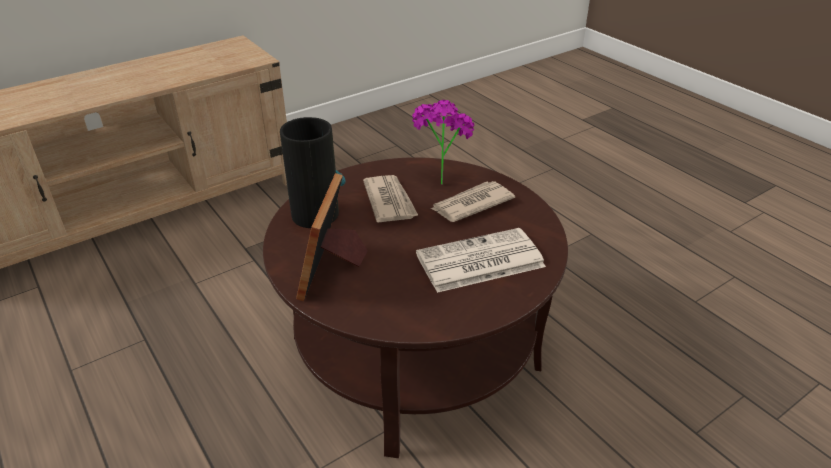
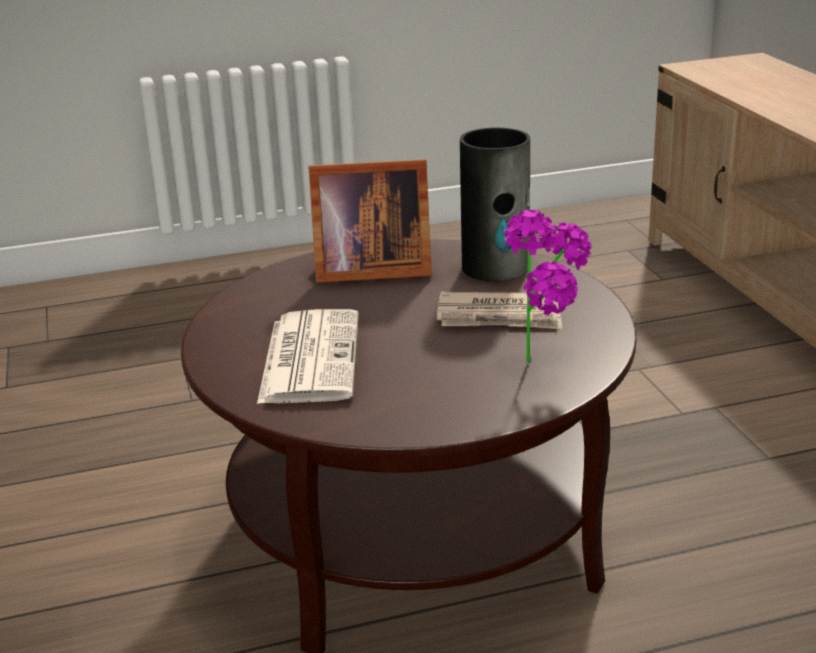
camera: 110 degrees right, 10 degrees down
picture frame [296,173,368,301] -> picture frame turned 150 degrees clockwise [308,159,432,283]
newspaper [431,181,515,222] -> none

